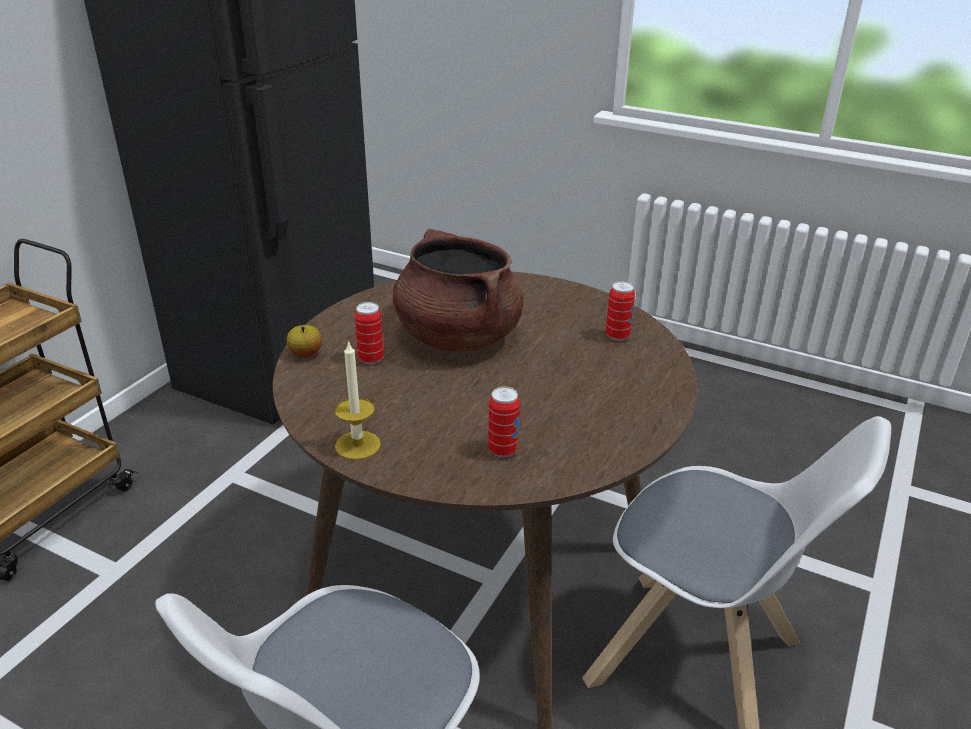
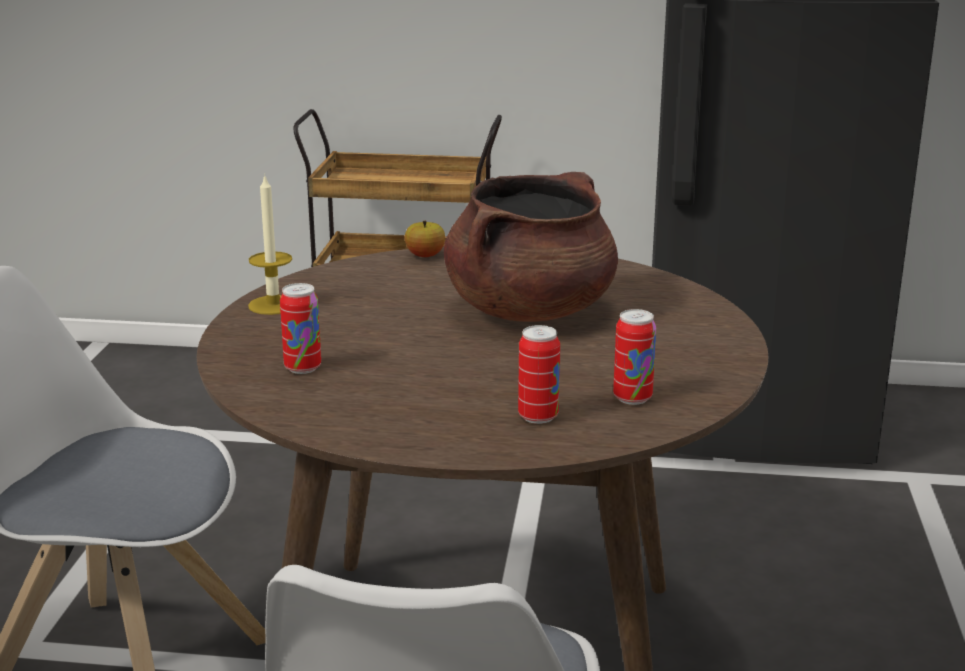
camera: 70 degrees right, 10 degrees down
can [355,302,384,364] -> can moved to [518,325,560,424]

